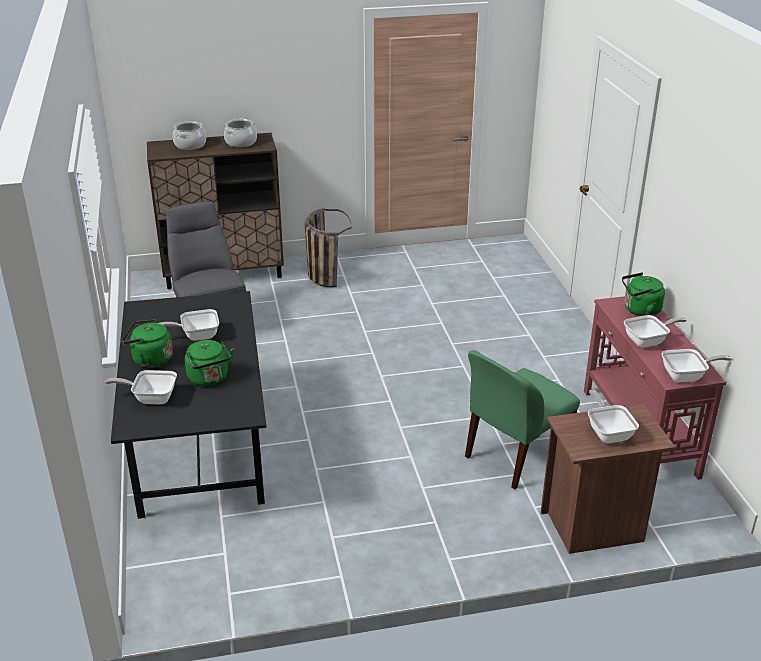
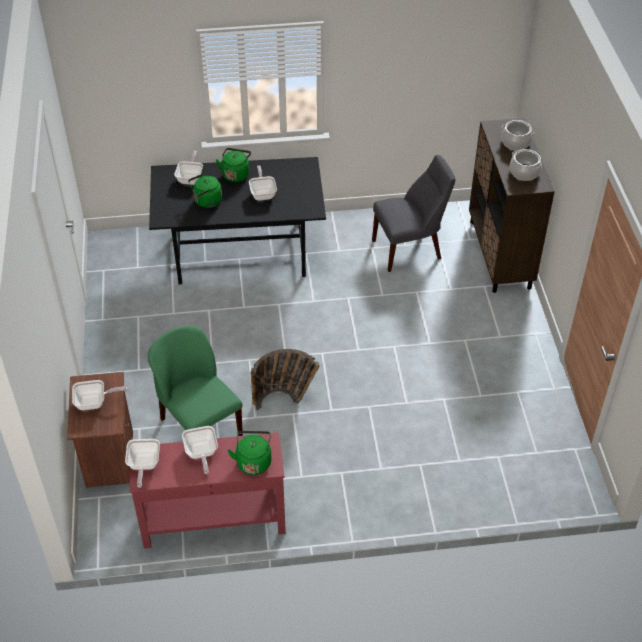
camera: 95 degrees right, 15 degrees up
basket [305,208,352,287] -> basket moved to [250,349,320,410]

